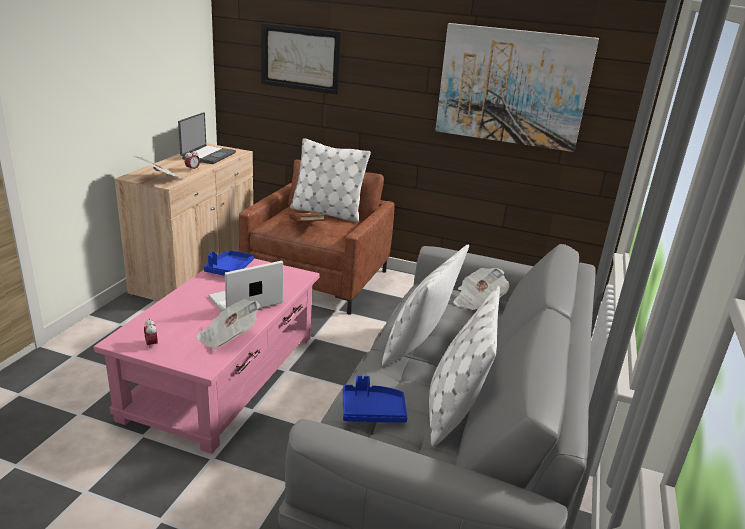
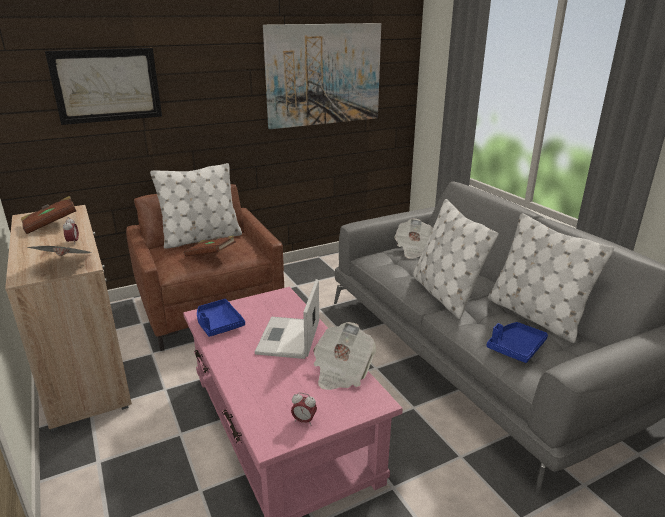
camera: 45 degrees left, 0 degrees up
laptop [178,112,236,164] -> brown book [21,196,76,234]

